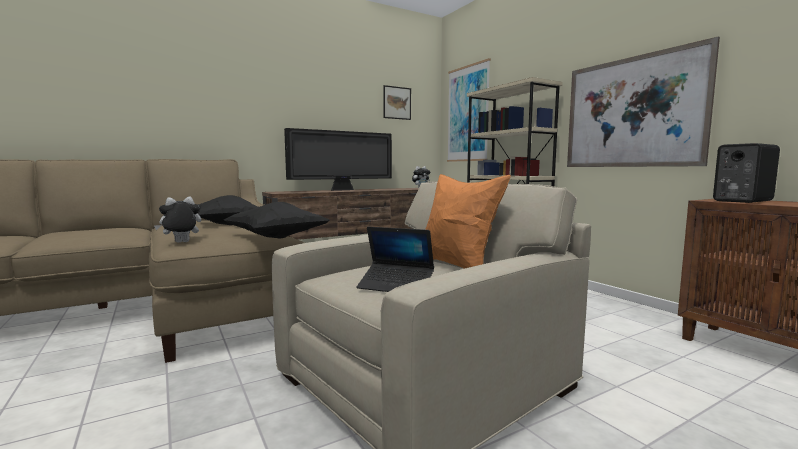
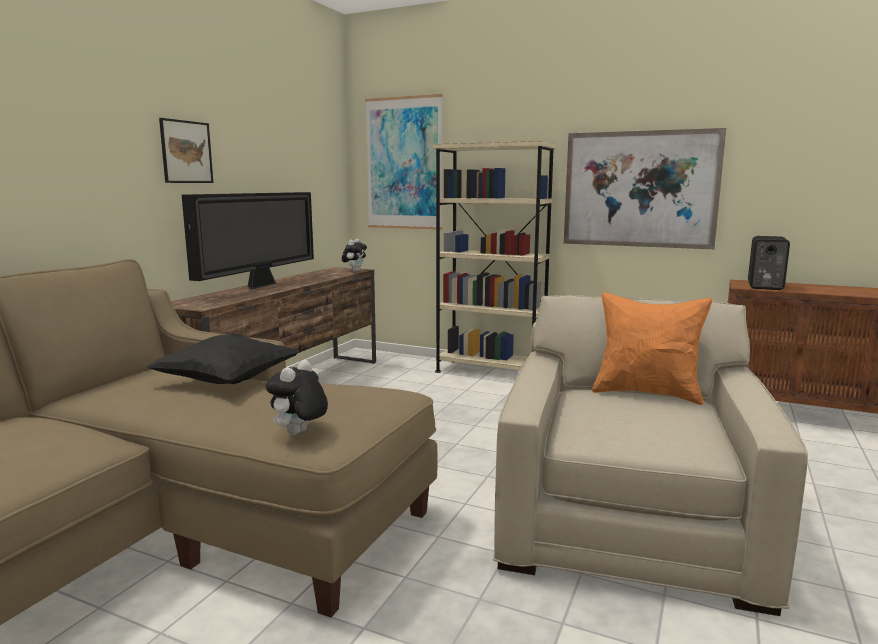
camera: 35 degrees left, 5 degrees up
black pillow [224,202,329,239] -> none
laptop [357,227,434,292] -> none
picture [383,85,411,120] -> picture moved to [159,118,214,183]

